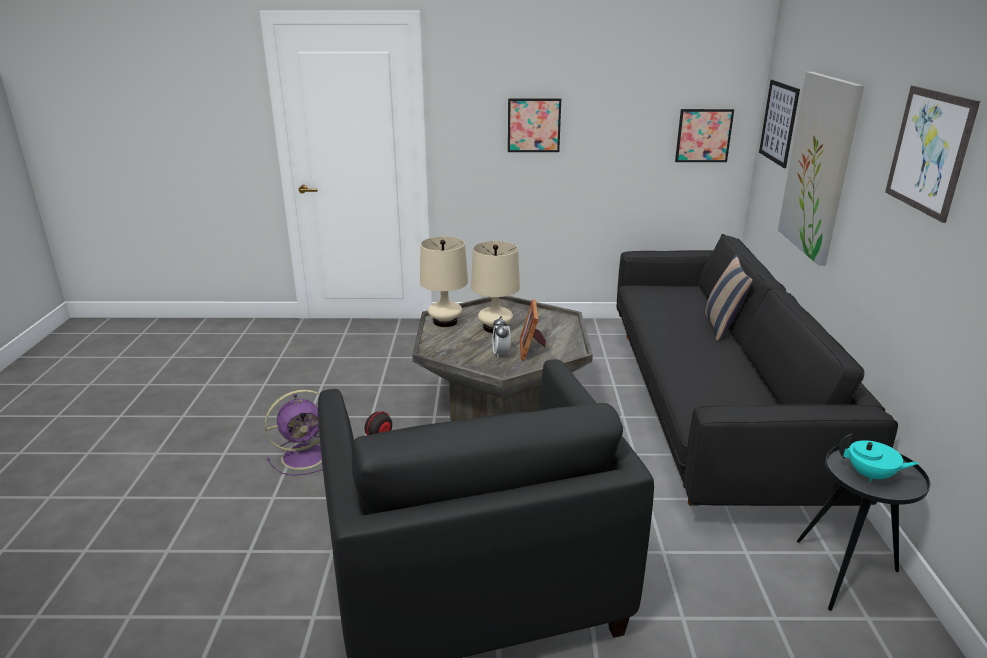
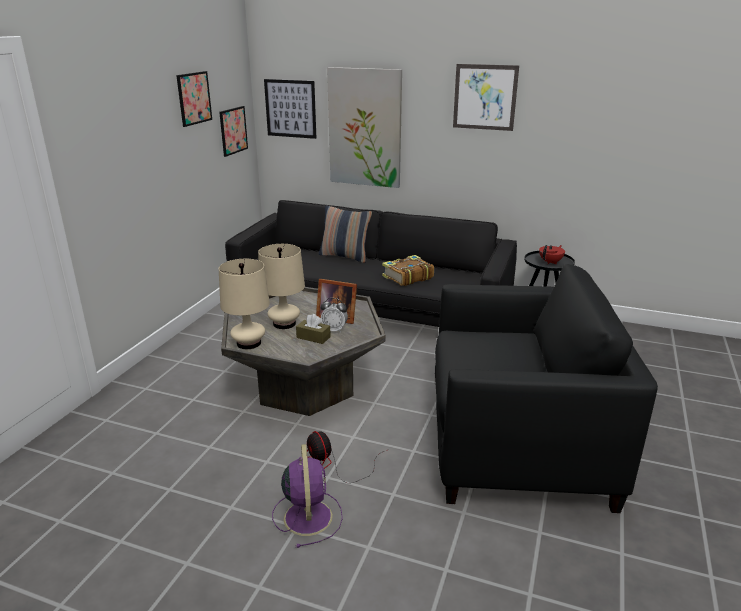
camera: 70 degrees left, 0 degrees up
picture [508,98,561,152] -> picture moved to [176,71,212,127]
turquoise teapot [839,434,919,483] -> red teapot [539,245,565,264]
none -> brown tissue box [296,314,331,344]
none -> book [382,255,434,286]

